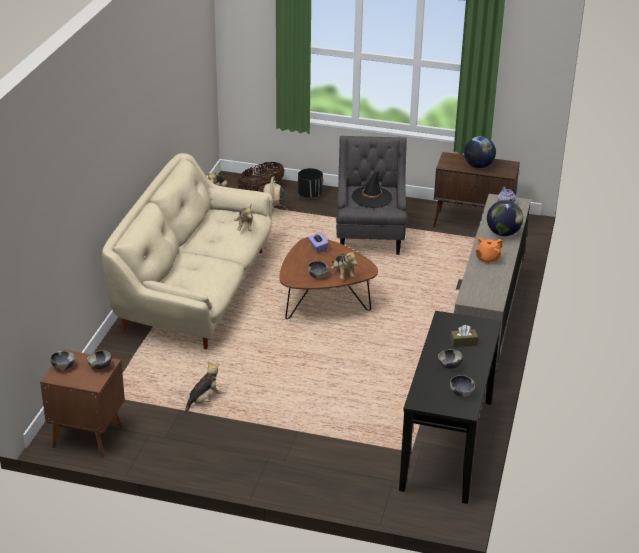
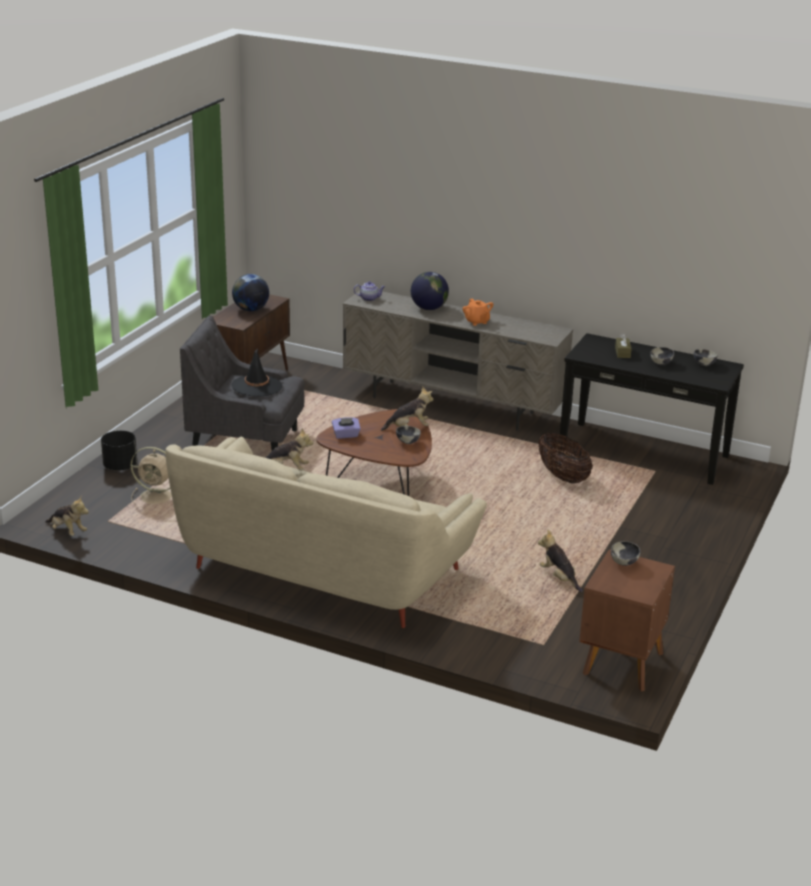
camera: 80 degrees left, 5 degrees down
bowl [50,351,75,370] -> none
basket [238,162,284,192] -> basket moved to [538,433,593,484]

